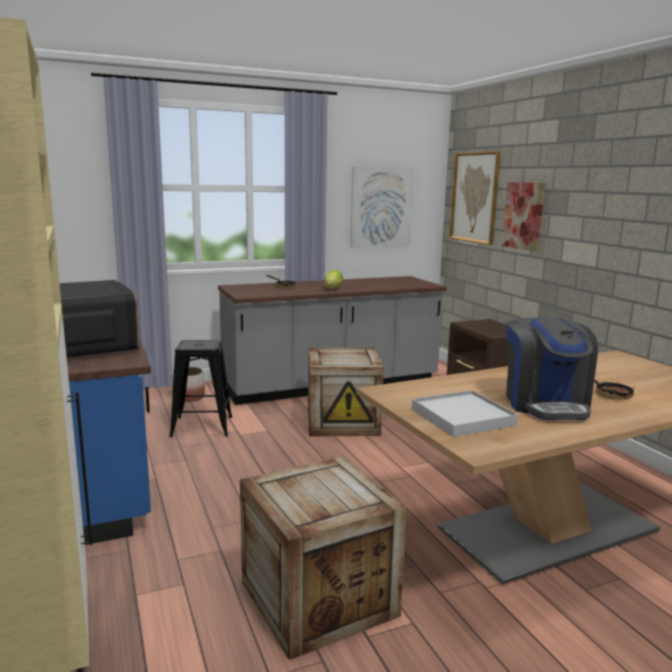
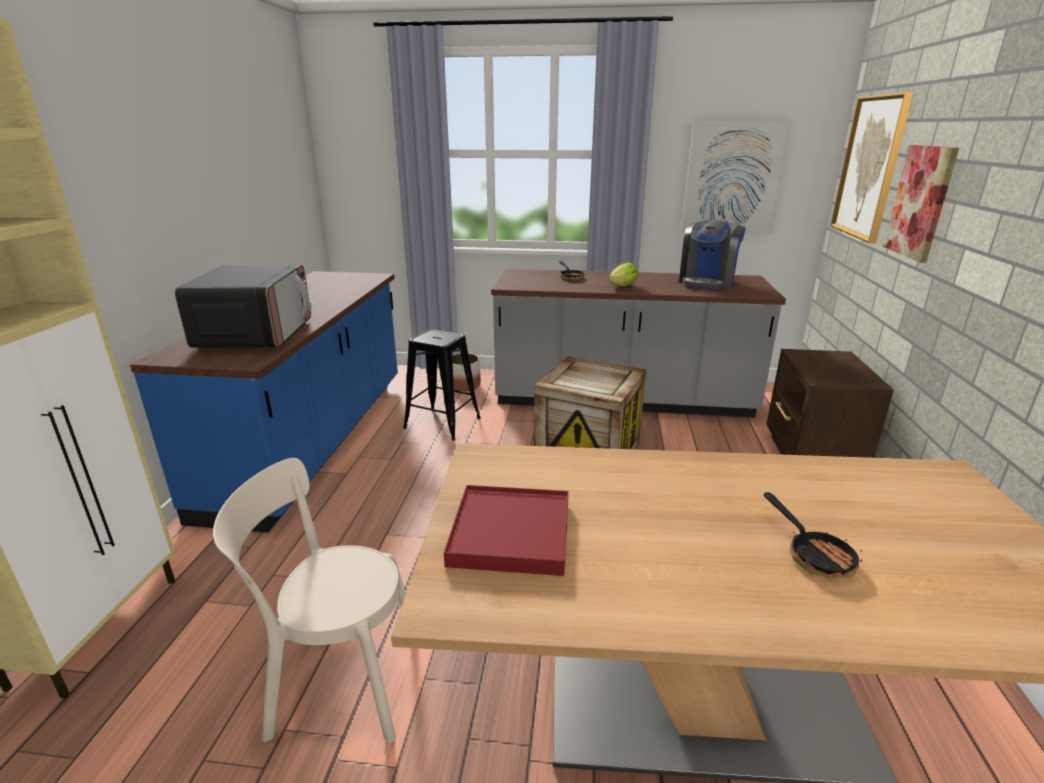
camera: 30 degrees right, 10 degrees up
crate [240,456,407,660] -> beige chair [213,458,406,743]
white tray [412,390,518,437] -> red tray [444,485,569,576]
coffee machine [506,317,598,420] -> coffee machine moved to [679,220,746,289]

